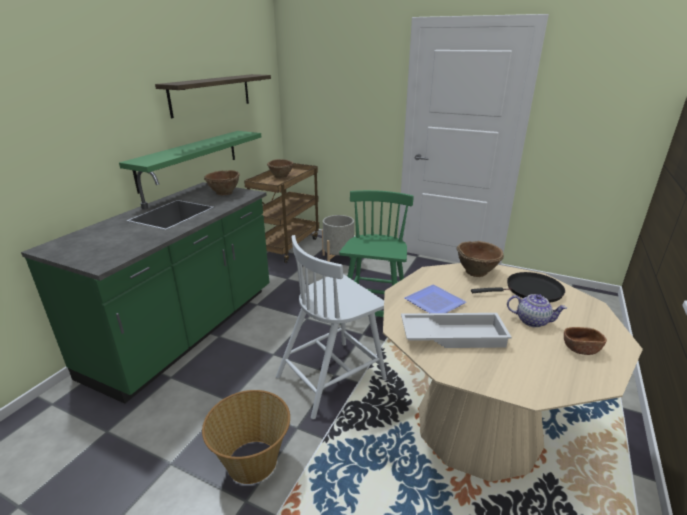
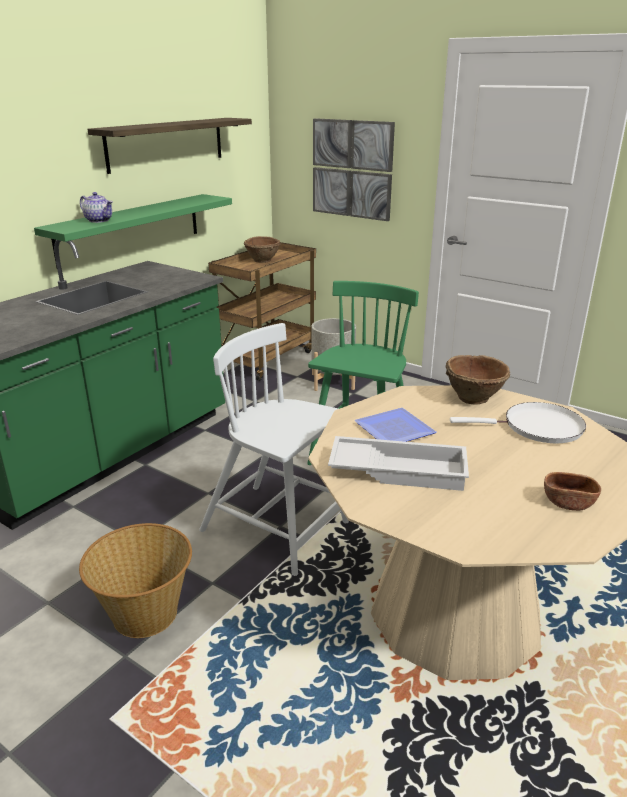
camera: 10 degrees right, 0 degrees up
brown bowl [204,170,240,195] -> none
white chair [276,235,387,419] -> white chair turned 60 degrees clockwise [199,323,349,576]
black frying pan [471,272,565,303] -> white frying pan [450,402,586,443]
teapot [507,294,567,328] -> teapot moved to [80,192,113,223]
none -> picture [313,118,395,221]

